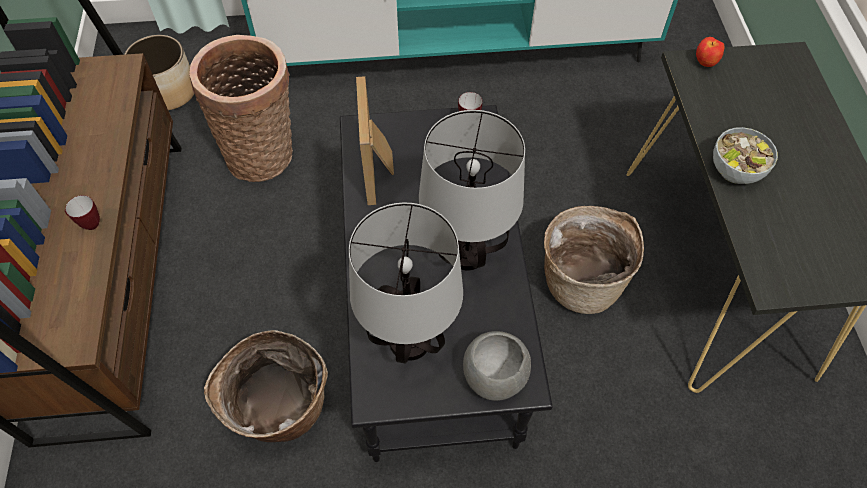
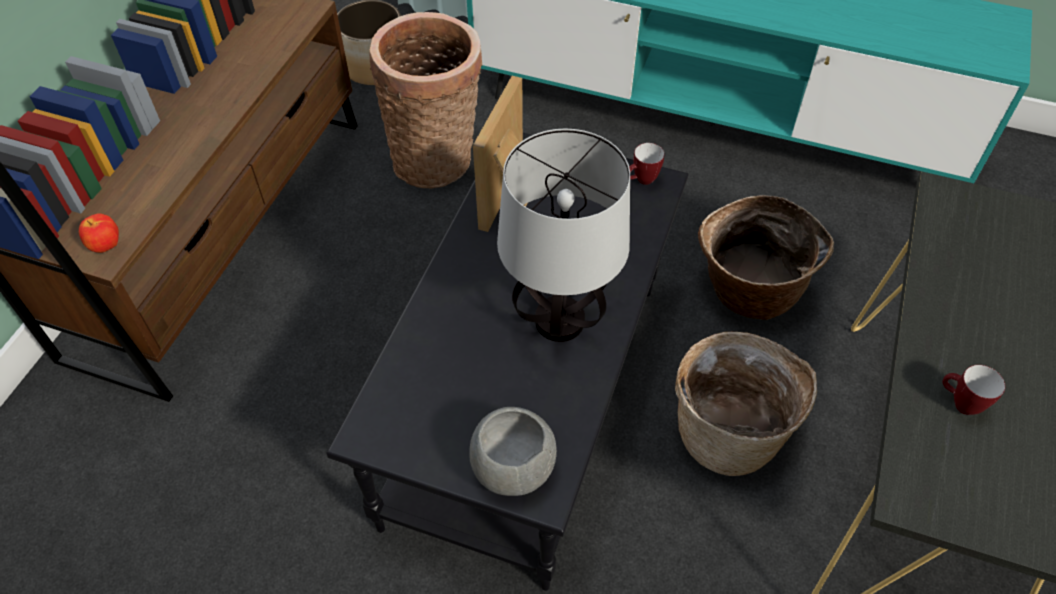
camera: 25 degrees right, 5 degrees down
mug [65,195,100,230] -> mug moved to [943,365,1005,415]
basket [204,330,328,442] -> basket moved to [698,195,834,320]
table lamp [349,202,463,364] -> none
apple [696,37,724,67] -> apple moved to [79,213,119,253]
bowl [713,127,778,184] -> none

